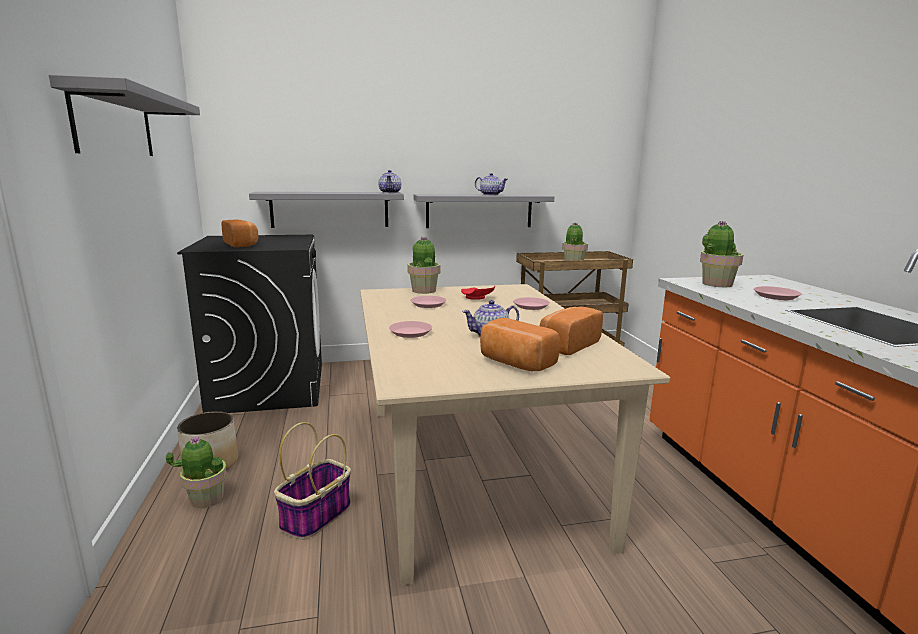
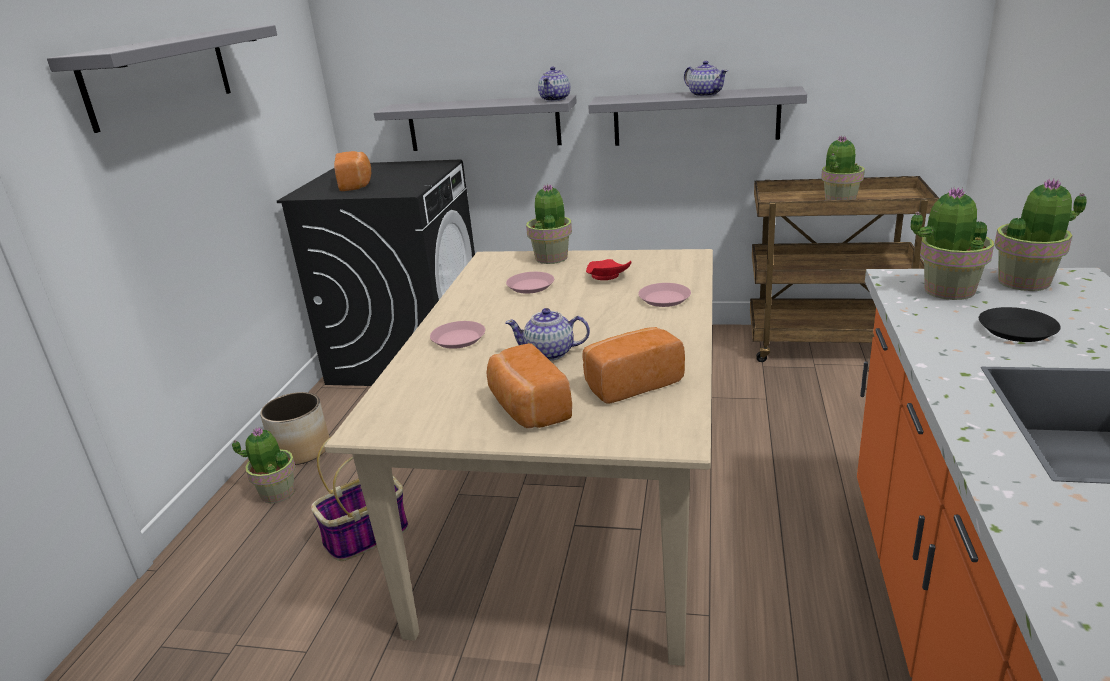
camera: 25 degrees right, 10 degrees up
pink plate [754,286,802,300] -> black plate [979,307,1061,342]
none -> potted plant [995,179,1087,291]

